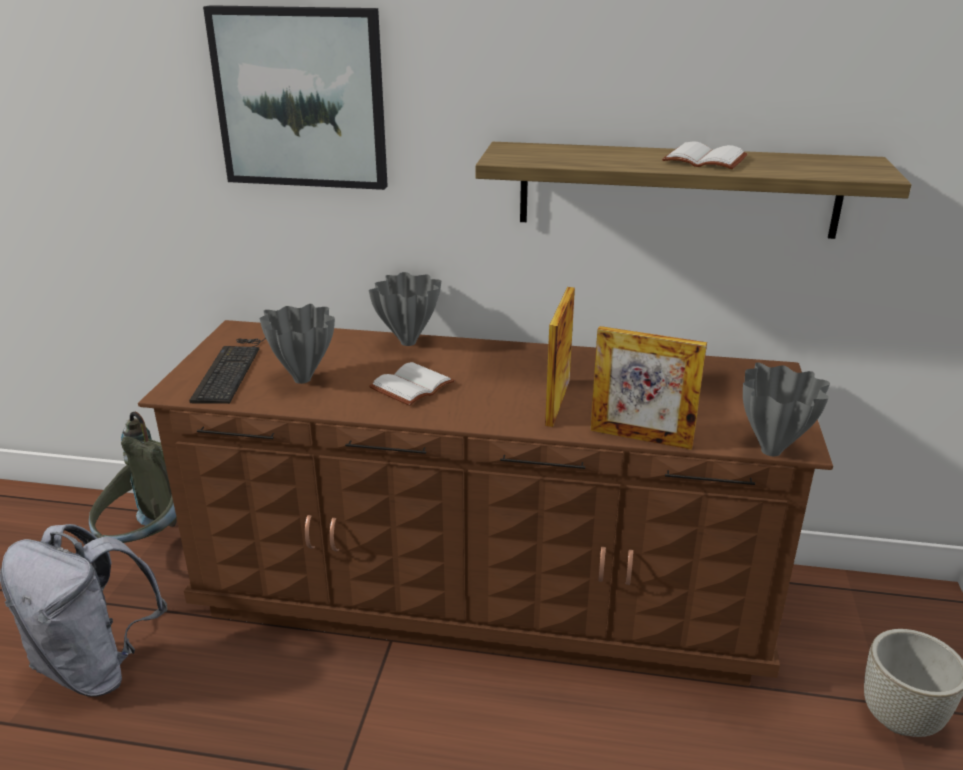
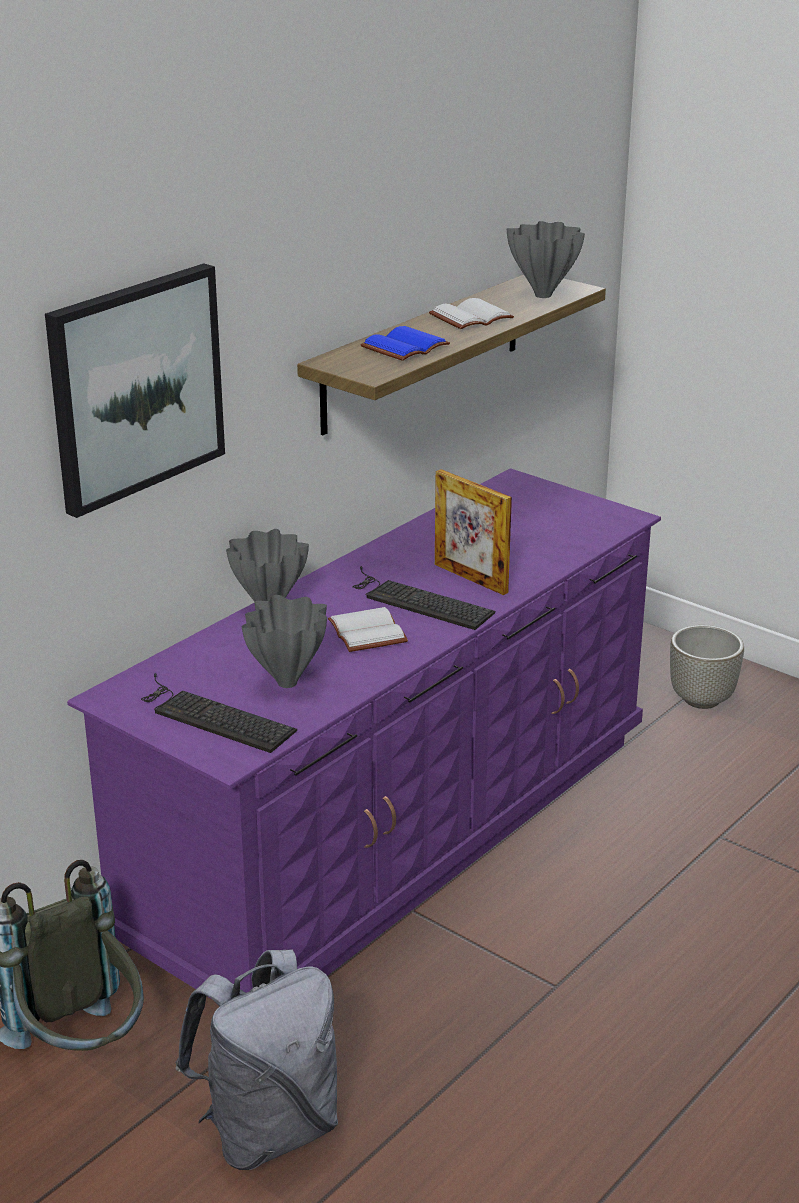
camera: 60 degrees left, 0 degrees up
brown dresser [138,320,833,686] -> purple dresser [67,468,661,998]
picture frame [590,326,707,450] -> none
grey vase [743,362,830,456] -> grey vase moved to [507,221,585,298]
none -> keyboard [352,566,495,630]
none -> blue book [361,326,450,361]

